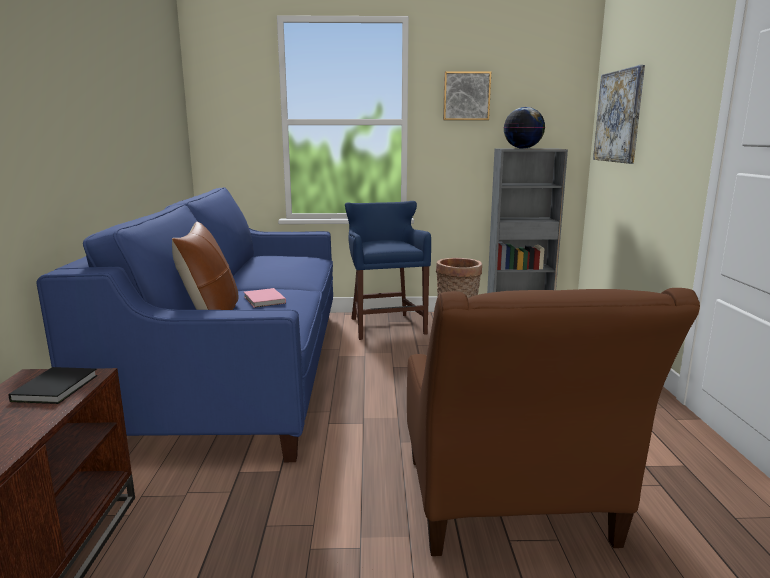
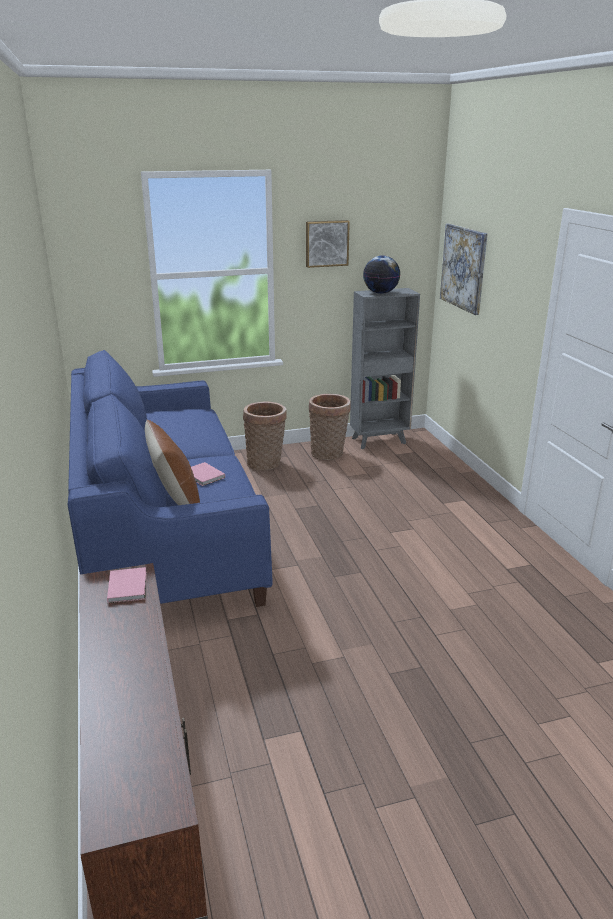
camera: 15 degrees left, 10 degrees up
black book [8,367,97,404] -> pink book [107,567,146,603]
blue stool [345,201,431,340] -> basket [243,402,287,471]
brown armchair [407,288,700,556] -> none

